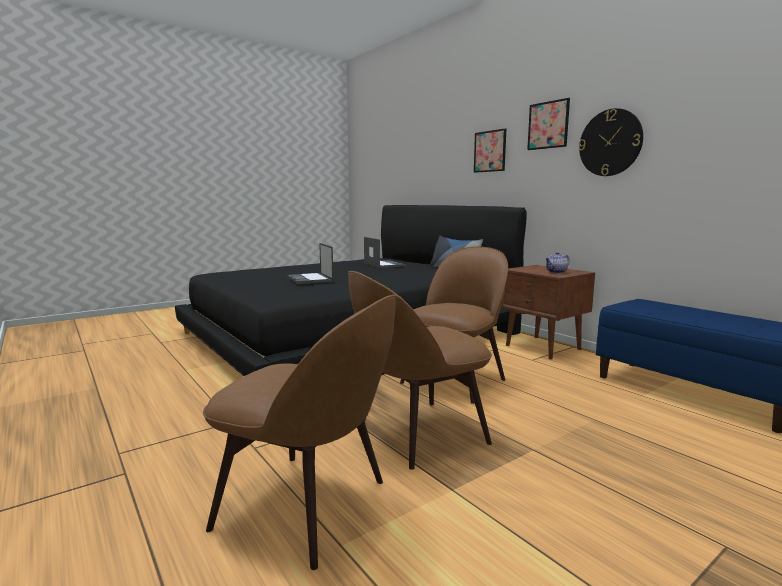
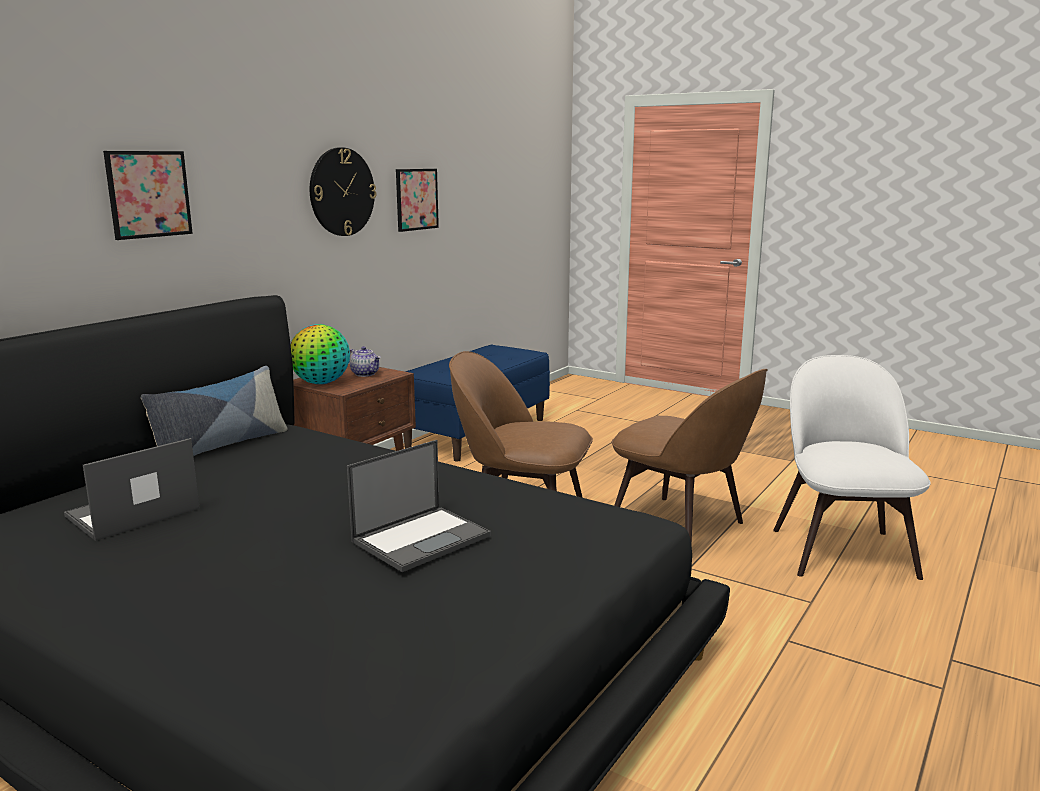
camera: 110 degrees left, 5 degrees up
brown chair [203,295,397,570] -> white chair [773,355,931,580]
picture [527,98,570,150] -> picture moved to [396,169,439,232]
none -> globe [290,324,350,384]

